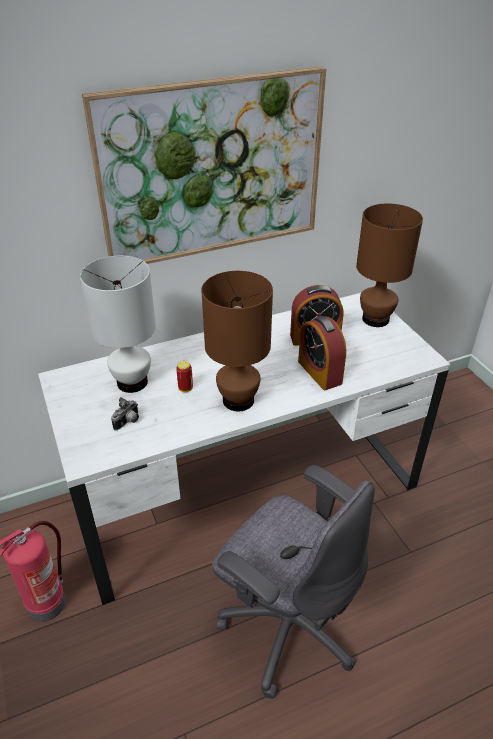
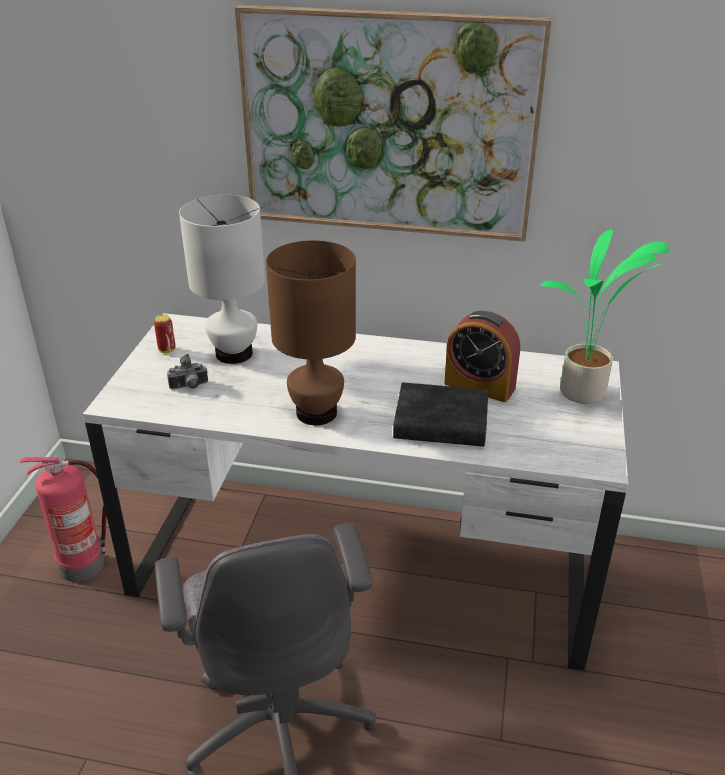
camera: 35 degrees right, 5 degrees down
can [176,361,193,392] -> can moved to [154,314,176,353]
alarm clock [298,316,346,390] -> black book [393,382,488,447]
brown table lamp [356,203,423,327] -> potted plant [540,230,669,404]

